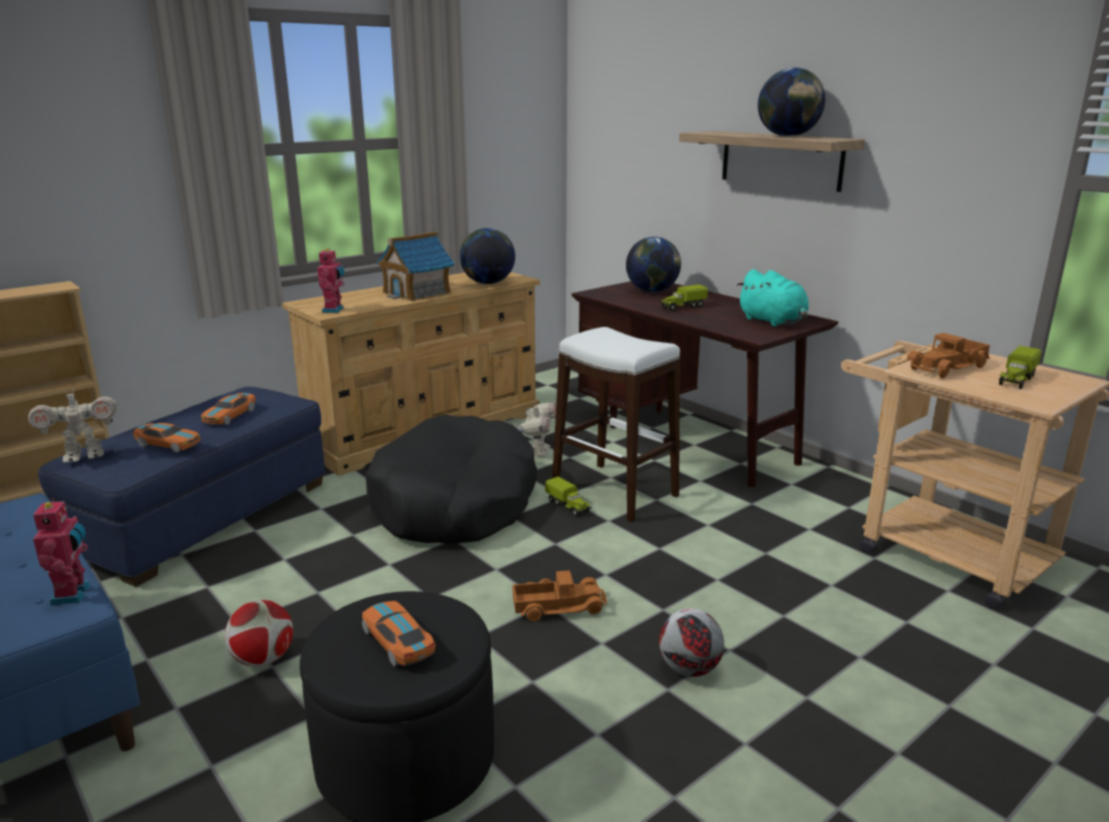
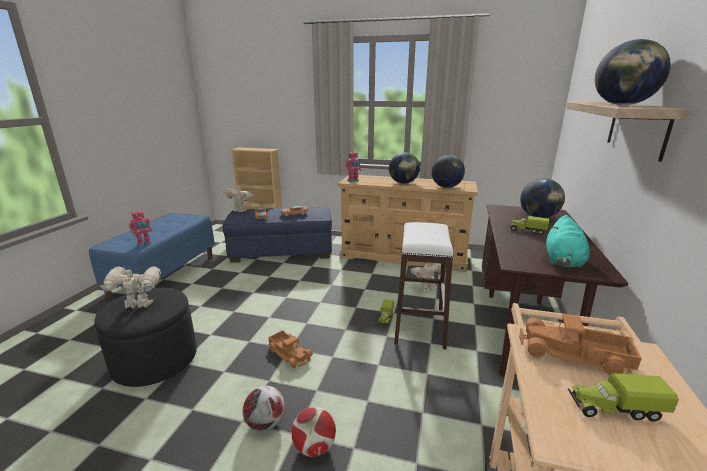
camera: 55 degrees right, 0 degrees up
football [225,600,293,666] -> football moved to [292,407,336,457]
toy car [362,601,436,666] -> toy robot [100,266,161,308]
black dog bed [366,414,537,544] -> none
toy house [376,232,455,301] -> globe [389,152,420,184]

